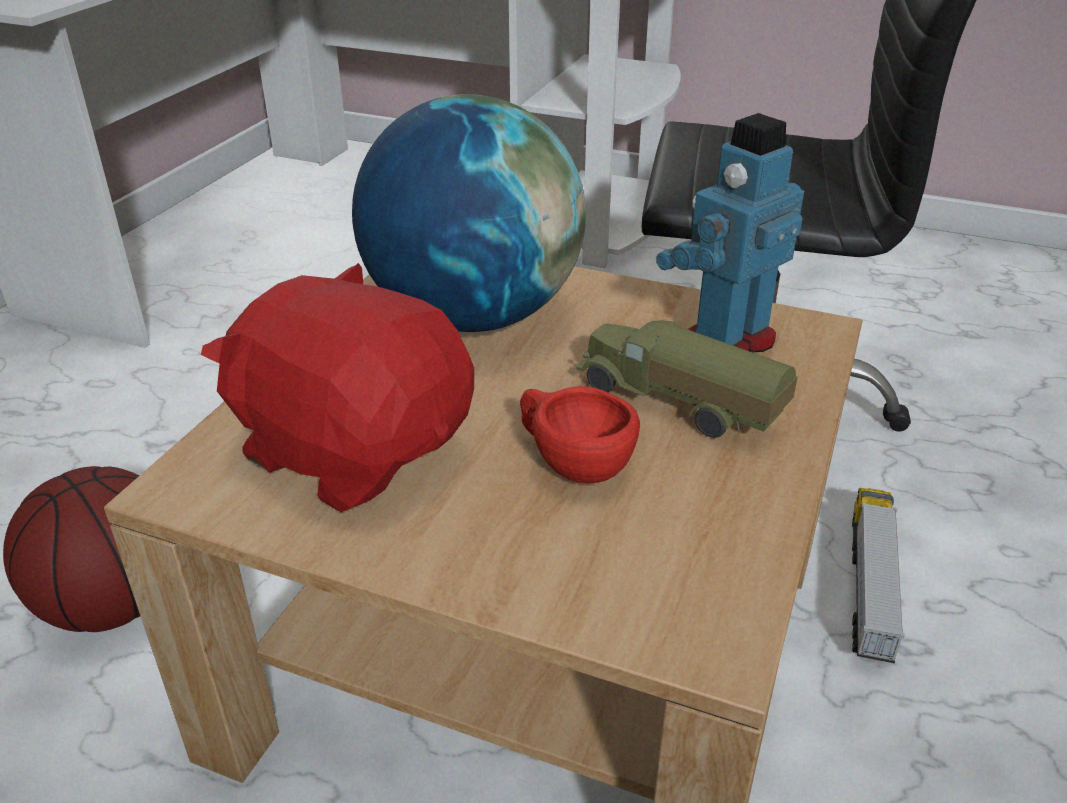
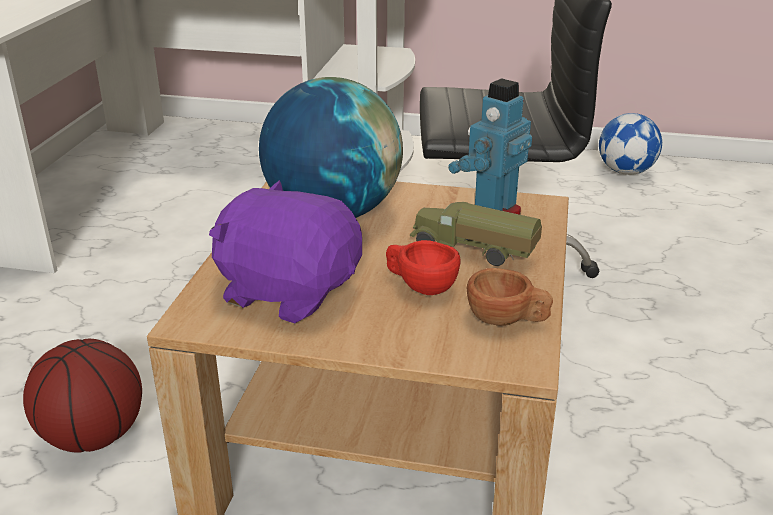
camera: 10 degrees left, 5 degrees down
red plush toy [201,263,474,512] -> purple plush toy [209,180,362,323]
toy truck [852,488,905,663] -> none
none -> brown cup [467,268,553,326]
none -> football [599,113,662,175]

